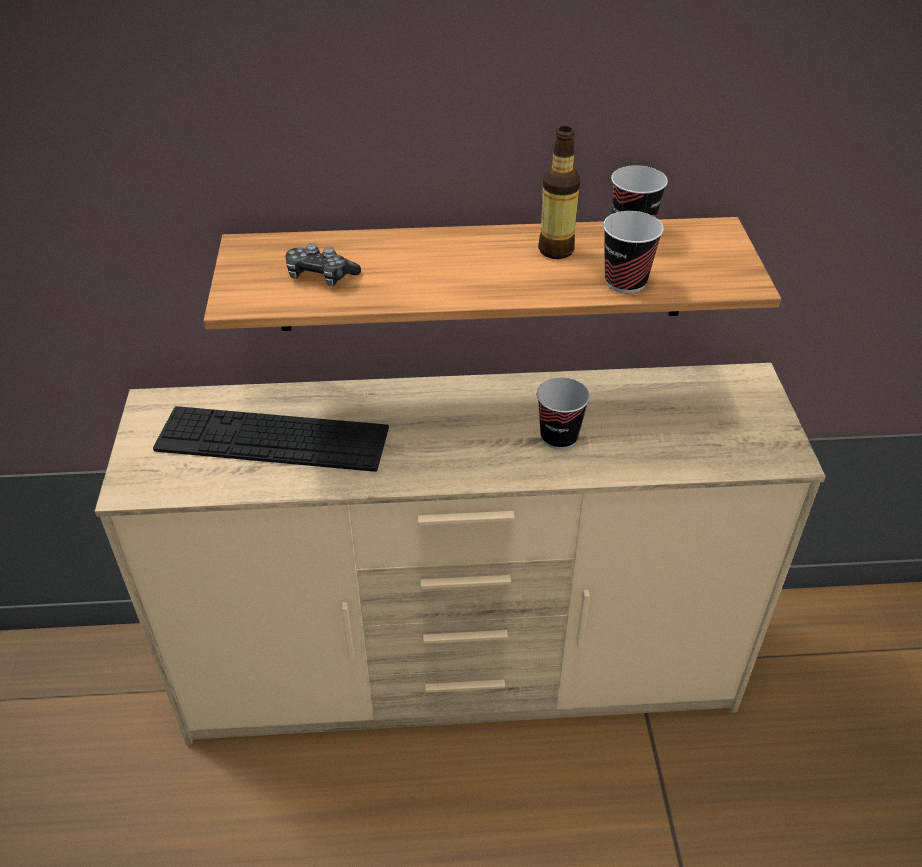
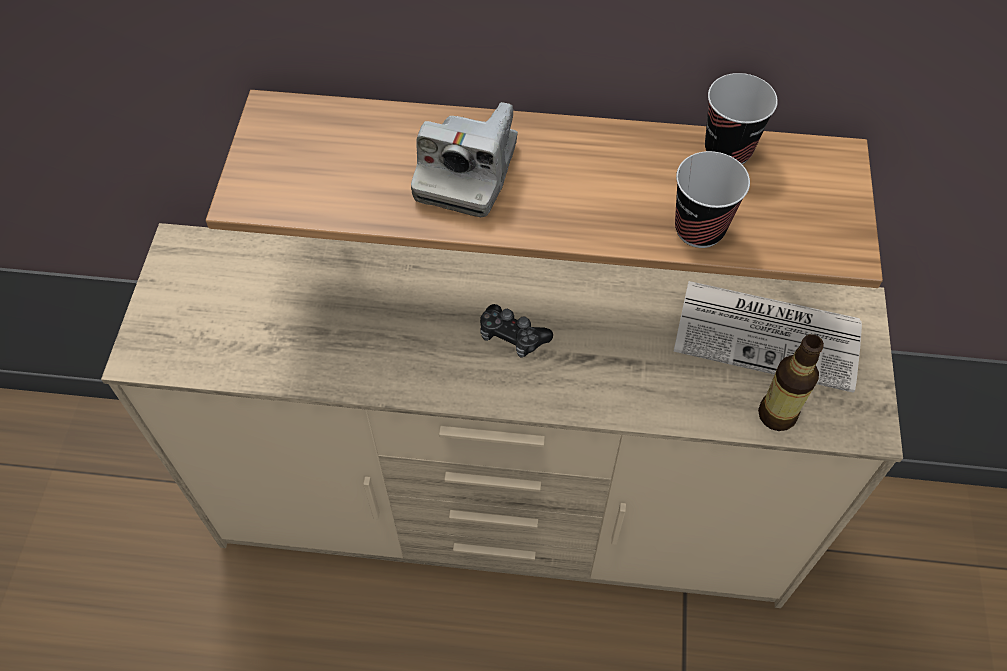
camera: 10 degrees right, 15 degrees up
keyboard [153,406,389,472] -> none
game controller [286,243,361,286] -> game controller moved to [480,304,553,358]
cup [537,377,590,449] -> none
bottle [538,126,580,259] -> bottle moved to [758,334,824,431]
none -> camera [411,102,518,217]
none -> newspaper [674,281,862,393]

